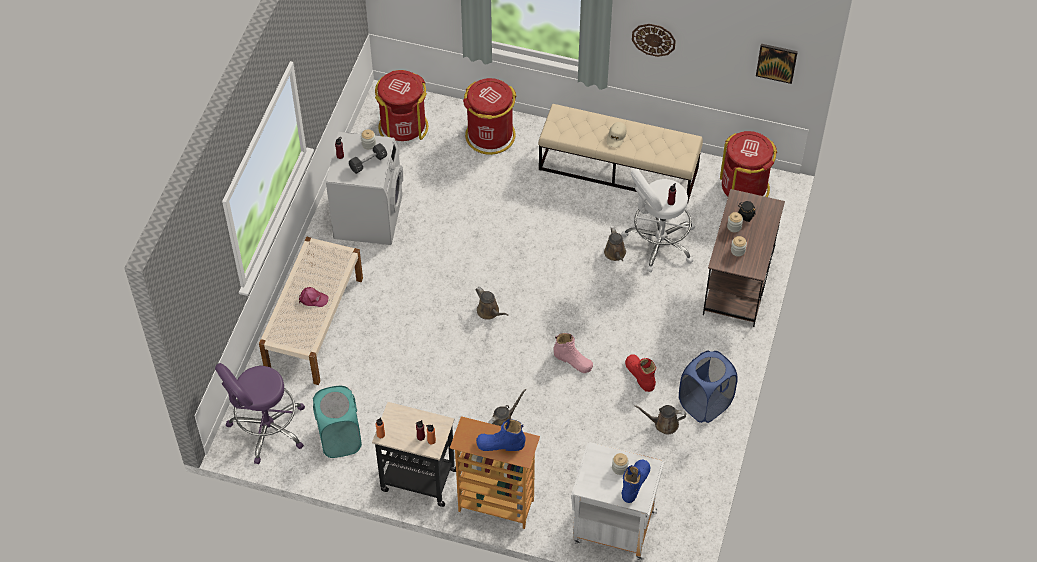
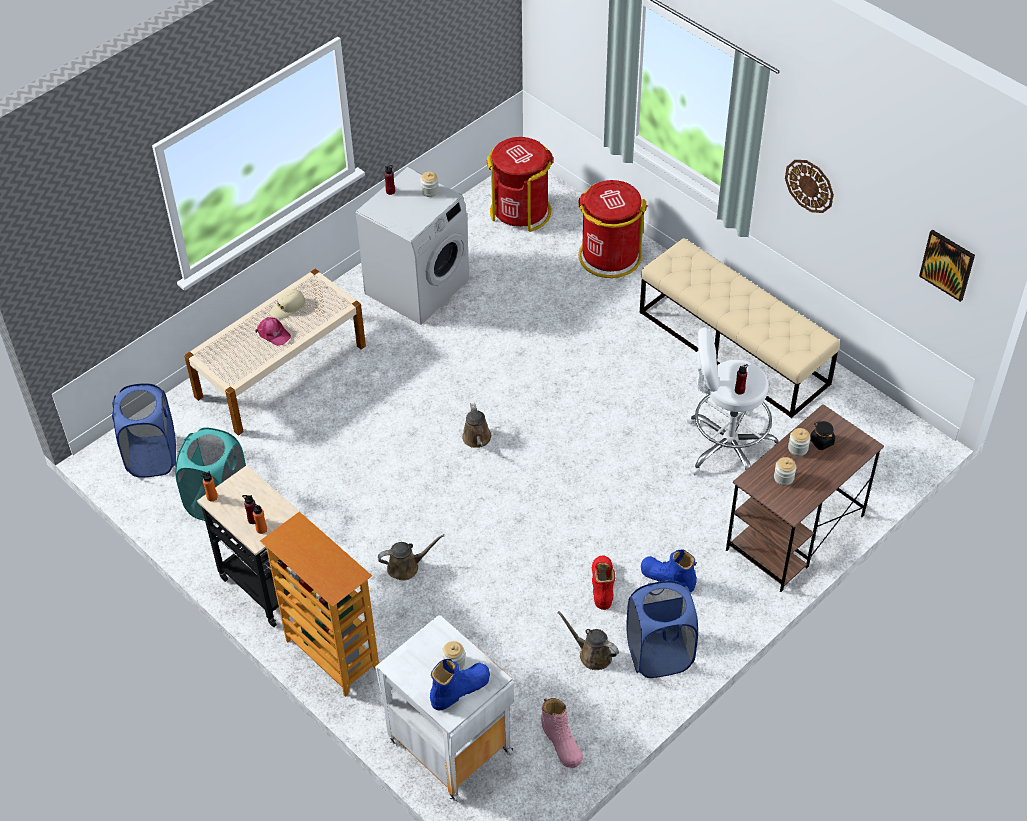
camera: 30 degrees right, 5 degrees down
purple stool [215,363,305,464] -> blue laundry basket [112,383,176,478]
black dumbbell [349,143,387,174] -> none
blue boot [476,419,525,451] -> blue boot moved to [641,550,697,592]
pink boot [554,333,593,373] -> pink boot moved to [541,698,583,768]
brown watering can [604,227,626,261] -> none
beige cap [607,122,627,148] -> beige cap moved to [269,290,305,319]
red trash can [720,131,777,197] -> none

